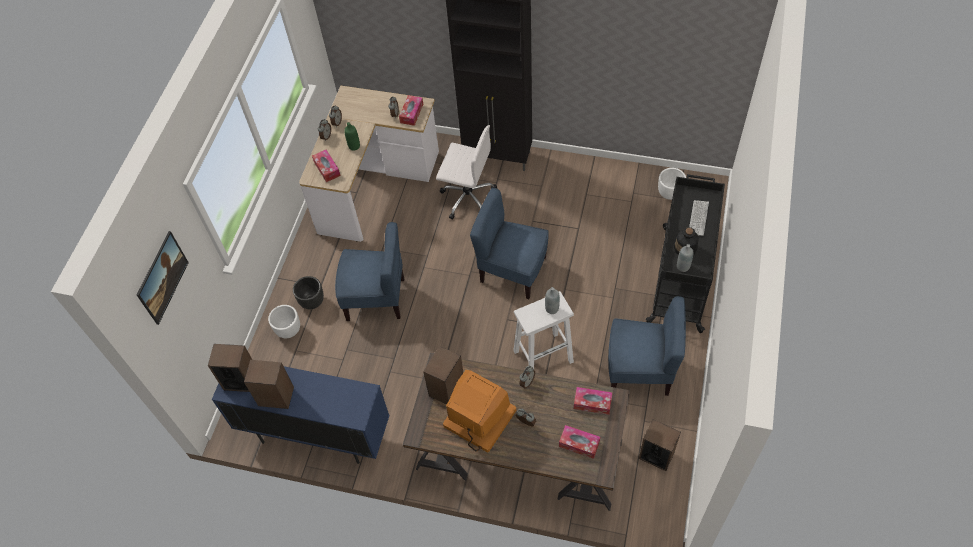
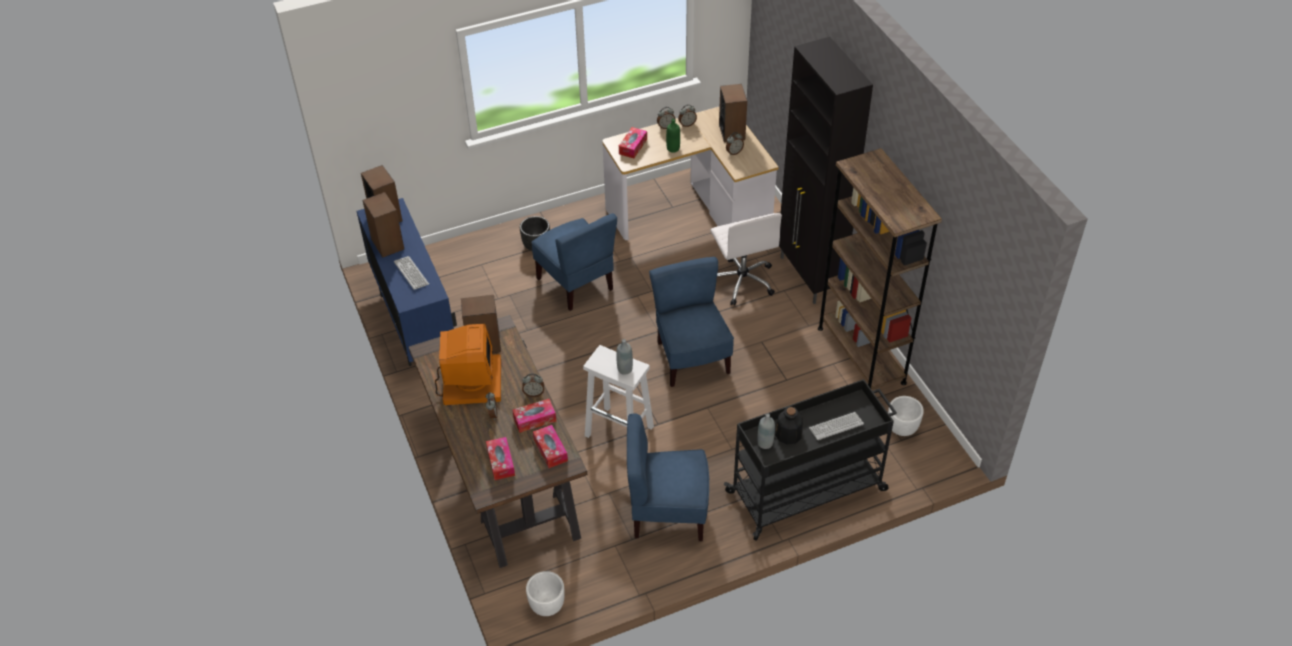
camera: 50 degrees right, 10 degrees down
picture [137,231,189,325] -> none
white planter [268,305,300,338] -> white planter moved to [526,571,565,616]
tissue box [399,95,423,126] -> tissue box moved to [512,399,556,433]
blue chair [608,296,686,396] -> blue chair turned 120 degrees clockwise [627,413,709,541]
speaker [639,419,681,471] -> speaker moved to [719,84,747,142]
none -> keyboard [394,256,429,290]
none -> brown bookcase [818,148,942,390]

